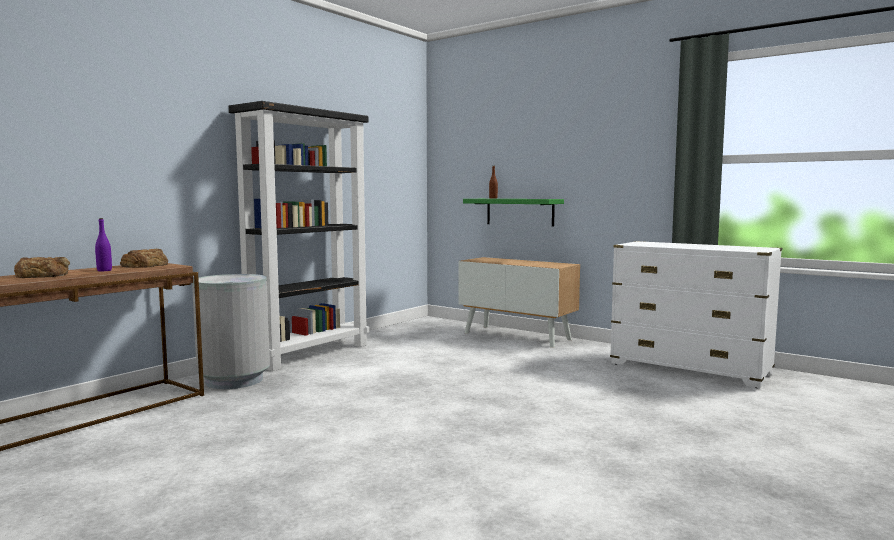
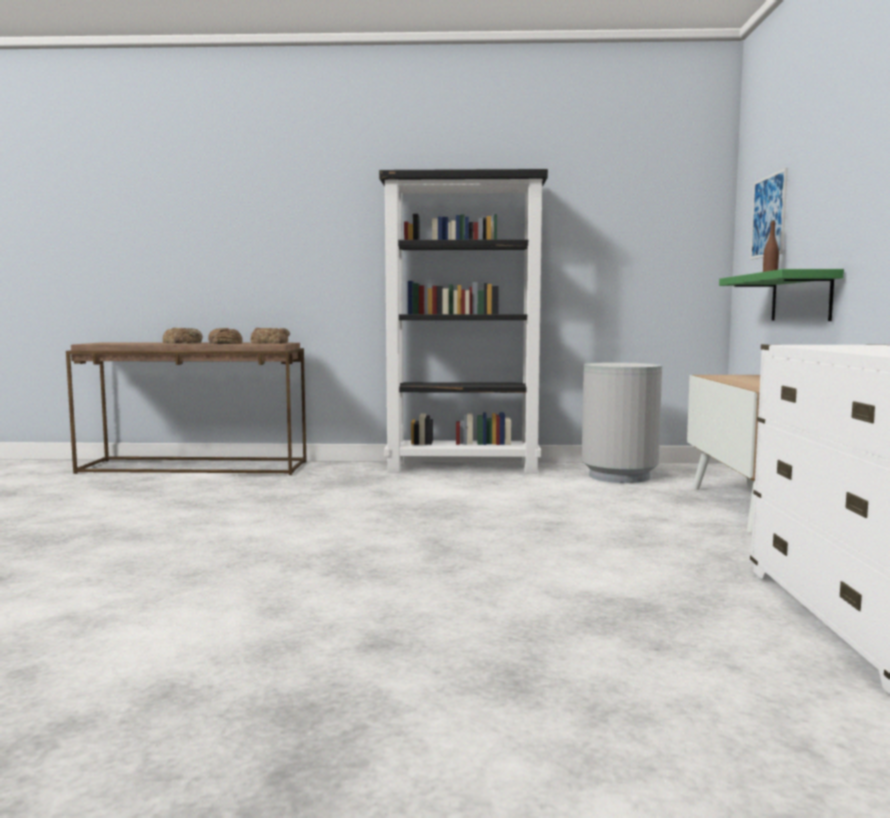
camera: 55 degrees right, 0 degrees up
purple bottle [95,218,112,271] -> bread [208,328,243,344]
grey trash can [192,274,270,389] -> grey trash can moved to [582,362,662,483]
none -> picture [750,168,788,260]

